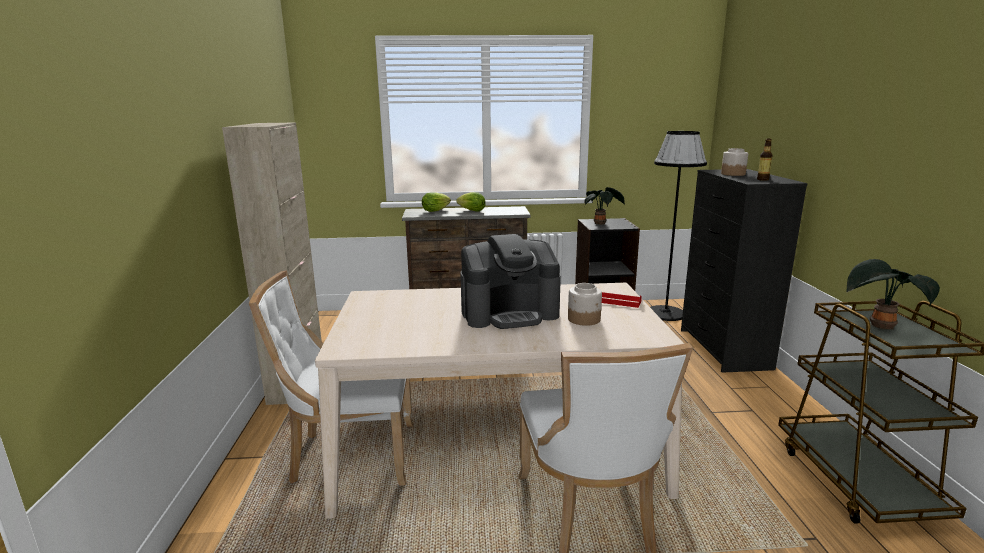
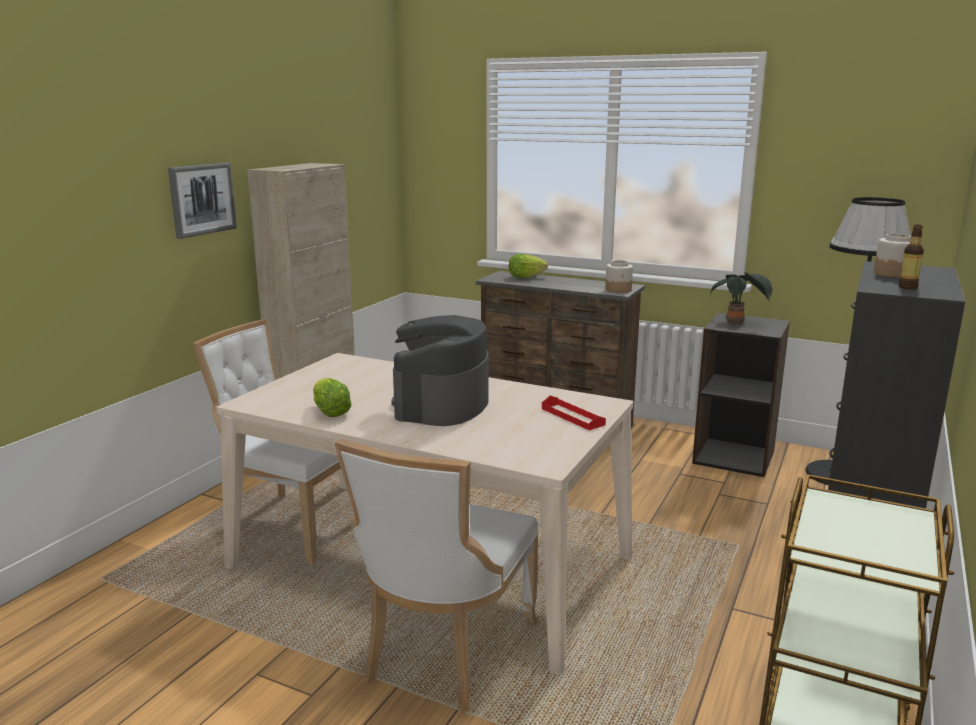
camera: 30 degrees right, 0 degrees up
lettuce [456,192,486,212] -> lettuce moved to [313,378,352,417]
coffee machine [460,234,561,329] -> coffee machine turned 90 degrees clockwise [391,315,488,426]
jar [568,283,602,326] -> jar moved to [605,260,633,293]
potted plant [847,259,940,330] -> none
none -> picture [168,163,237,239]

